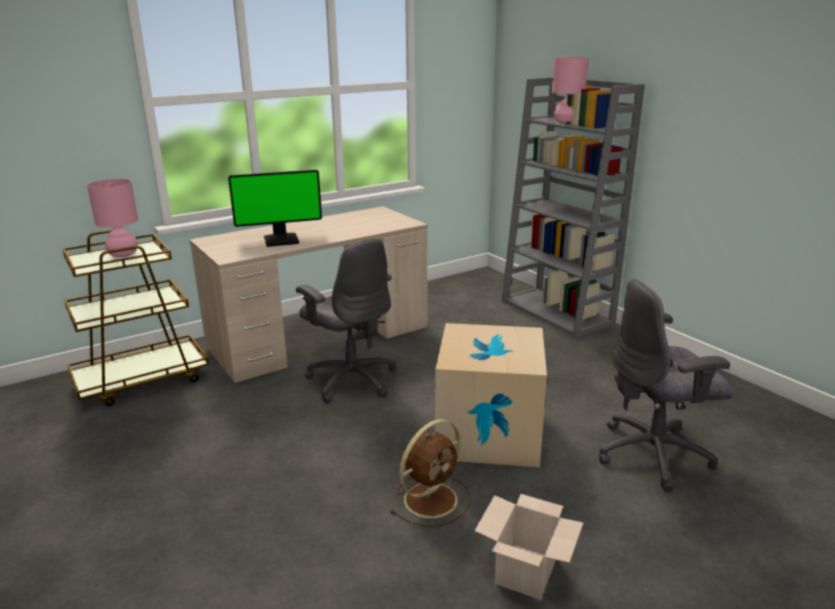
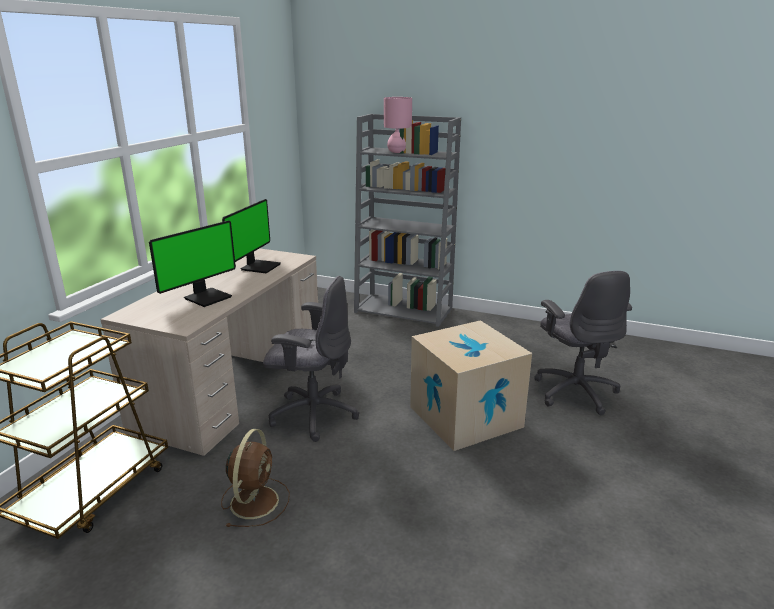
camera: 35 degrees left, 0 degrees up
pink table lamp [87,179,138,257] -> none
brown fan [389,419,471,527] -> brown fan moved to [221,429,290,527]
cardboard box [475,494,583,600] -> none
grey office chair [599,279,733,492] -> grey office chair turned 60 degrees counterclockwise [534,271,632,415]
none -> monitor [222,199,281,274]

